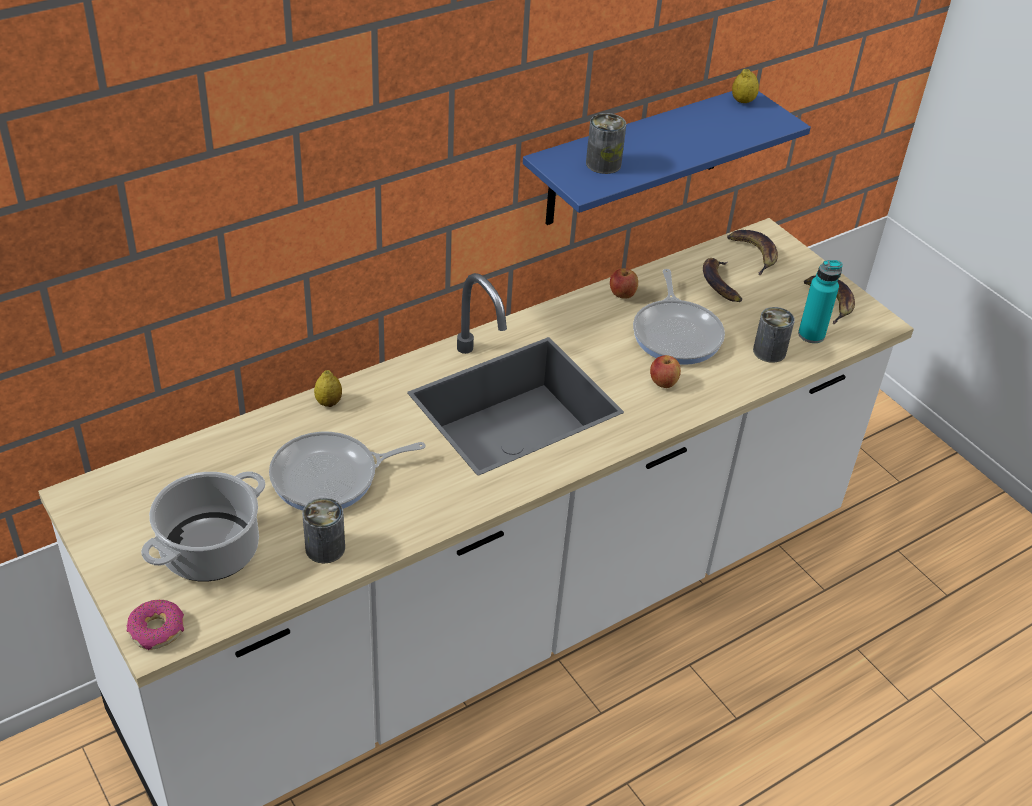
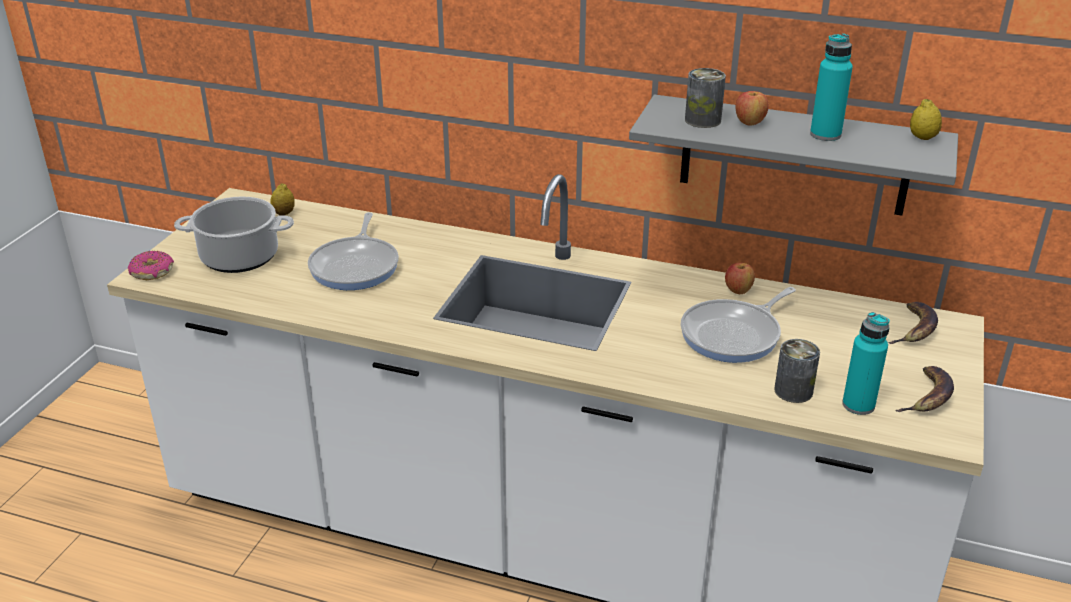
camera: 55 degrees right, 10 degrees down
frying pan [269,432,425,511] -> frying pan turned 120 degrees counterclockwise [308,212,399,290]
can [302,498,345,563] -> none
lemon [314,370,342,407] -> lemon moved to [270,183,295,216]
blue shelf [523,91,811,225] -> grey shelf [629,95,958,216]
apple [650,355,681,388] -> apple moved to [735,91,769,126]
banana [703,258,742,302] -> none
none -> turquoise bottle [810,33,853,141]

